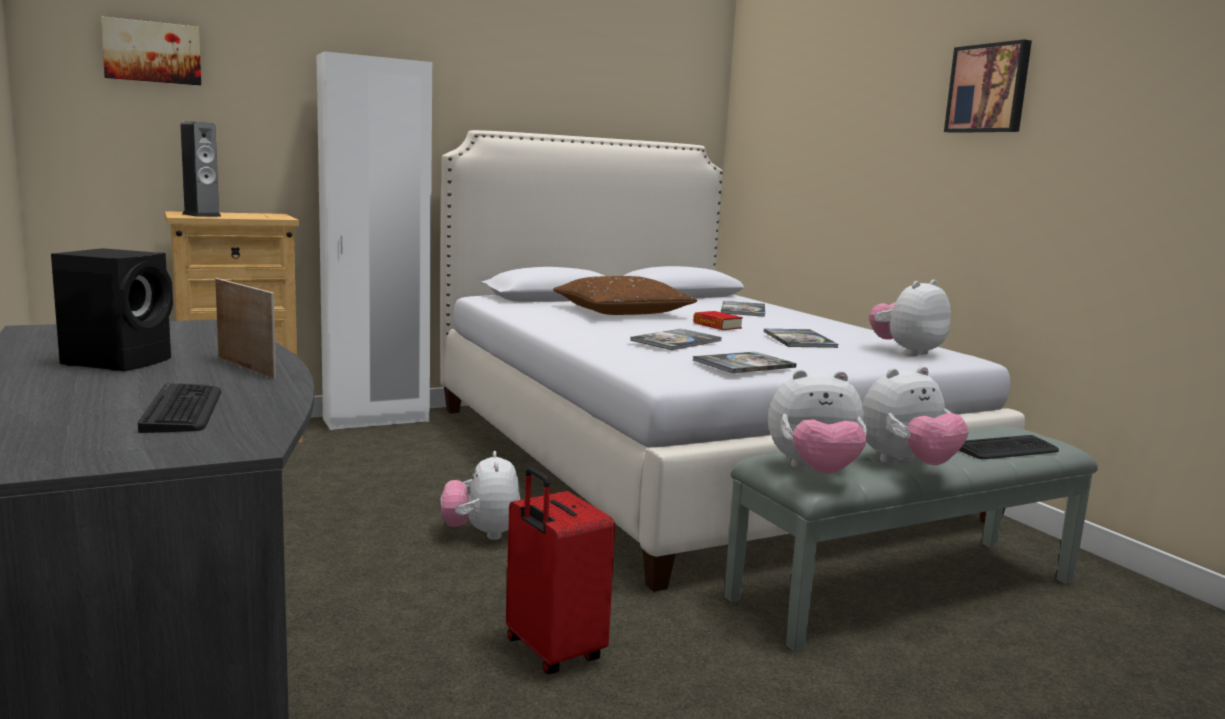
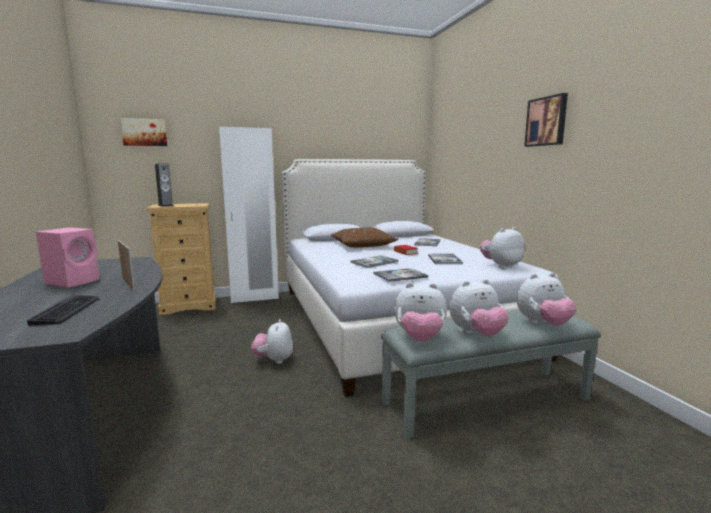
camera: 10 degrees right, 0 degrees up
black speaker [51,248,173,371] -> pink speaker [36,227,99,287]
red suitcase [506,467,615,674] -> none
keyboard [959,435,1059,459] -> plush toy [517,273,576,326]

